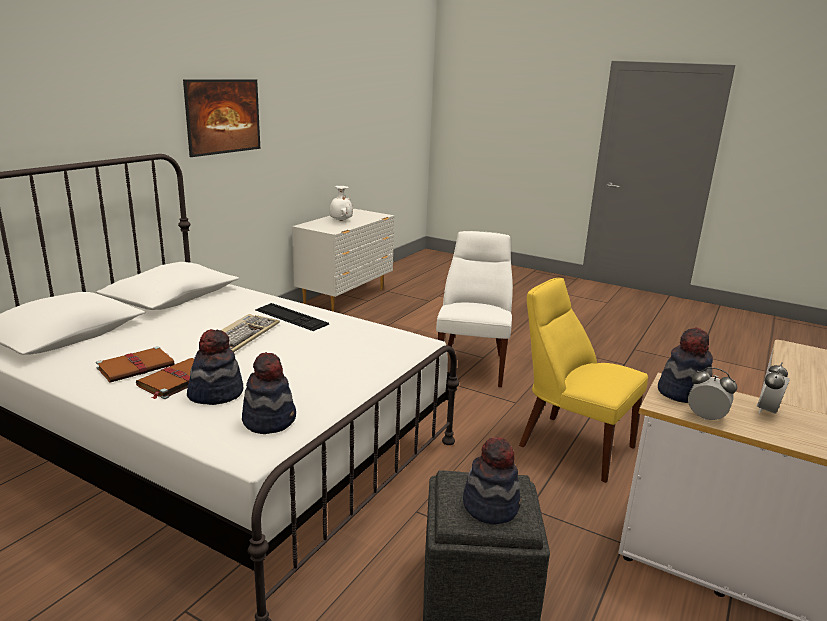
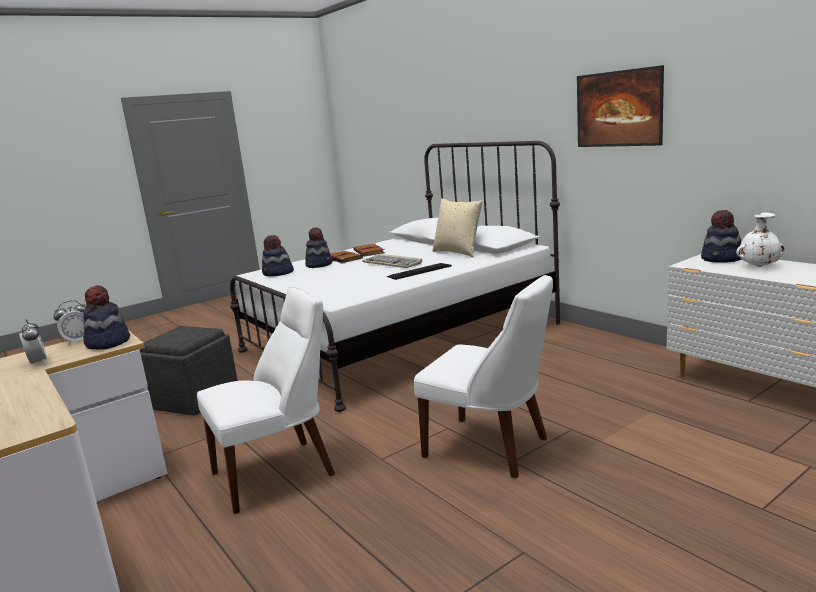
camera: 115 degrees right, 5 degrees down
hat [463,437,521,525] -> hat moved to [701,210,741,263]
yellow chair [519,278,648,483] -> white chair [197,287,335,514]
none -> beige pillow [432,198,482,257]

